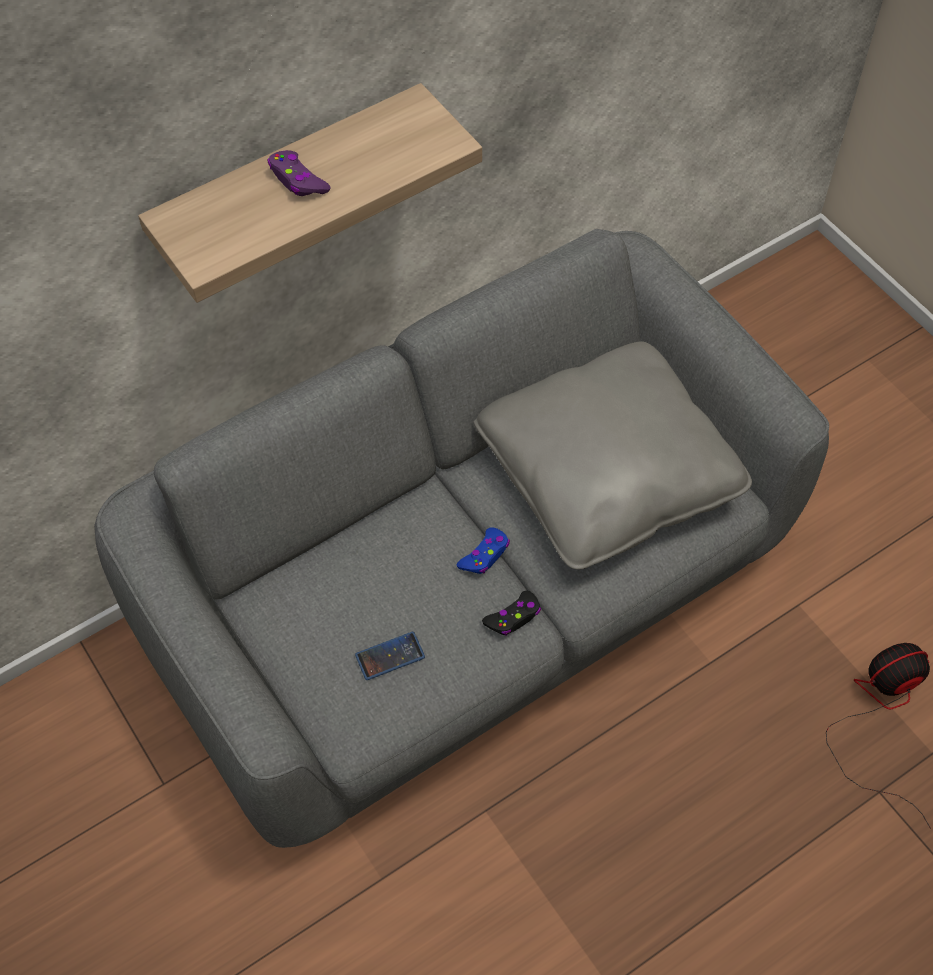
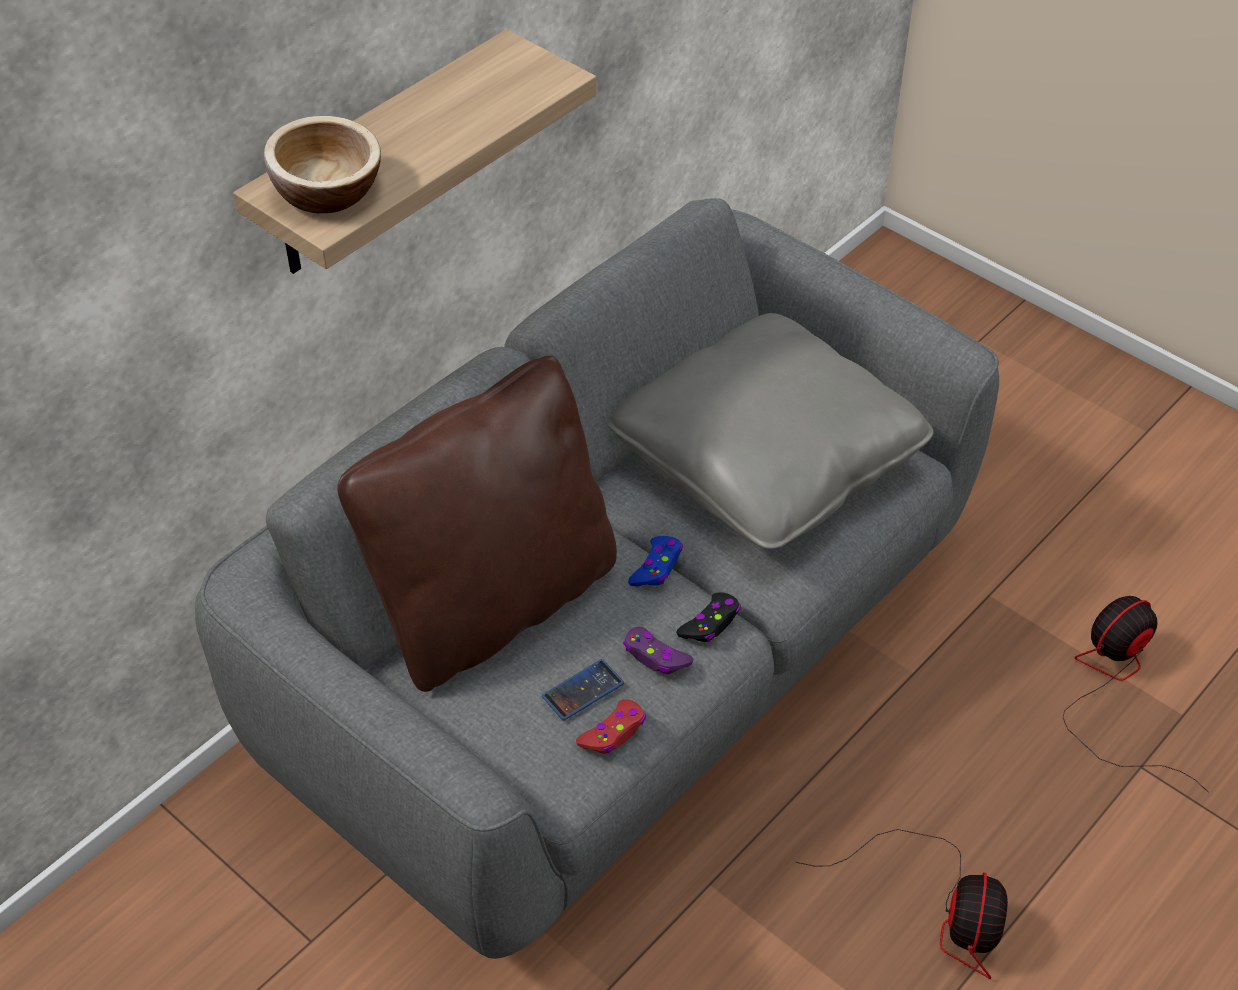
camera: 15 degrees left, 10 degrees down
purple game controller [268,150,330,196] -> purple game controller moved to [623,627,694,674]
none -> bowl [264,116,381,213]
none -> brown pillow [337,355,617,692]
none -> red game controller [576,699,646,754]
none -> fan [795,829,1008,979]

